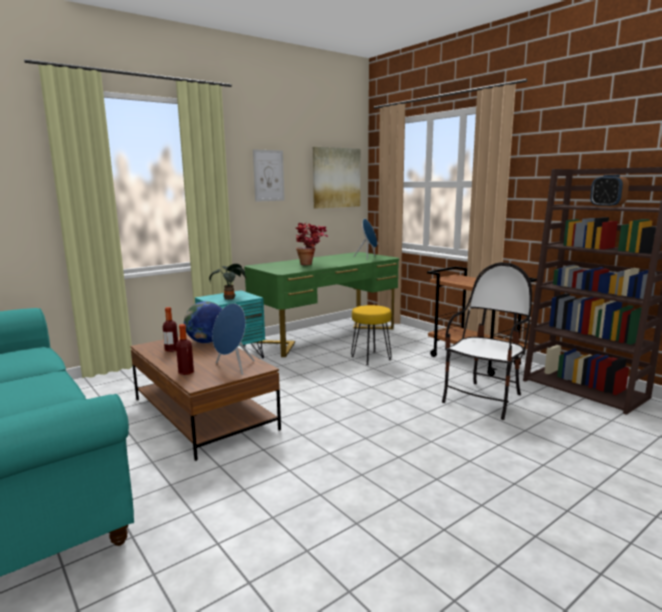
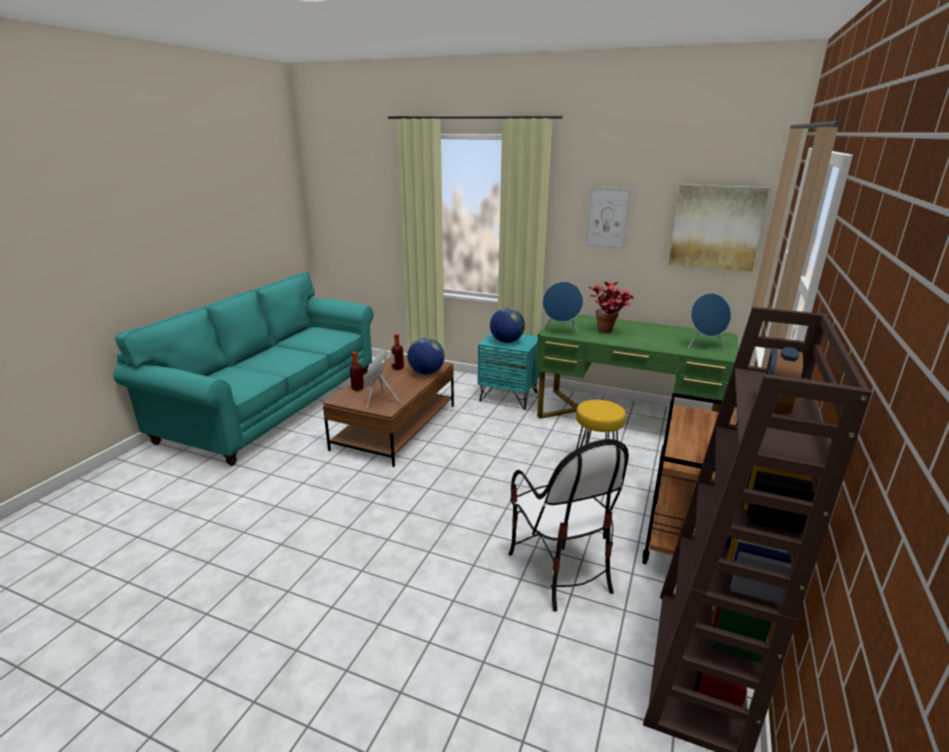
camera: 60 degrees right, 10 degrees up
potted plant [209,264,246,300] -> globe [490,308,525,343]
chair [442,262,532,420] -> chair turned 60 degrees clockwise [509,439,629,612]
none -> blue speaker [542,282,583,334]

